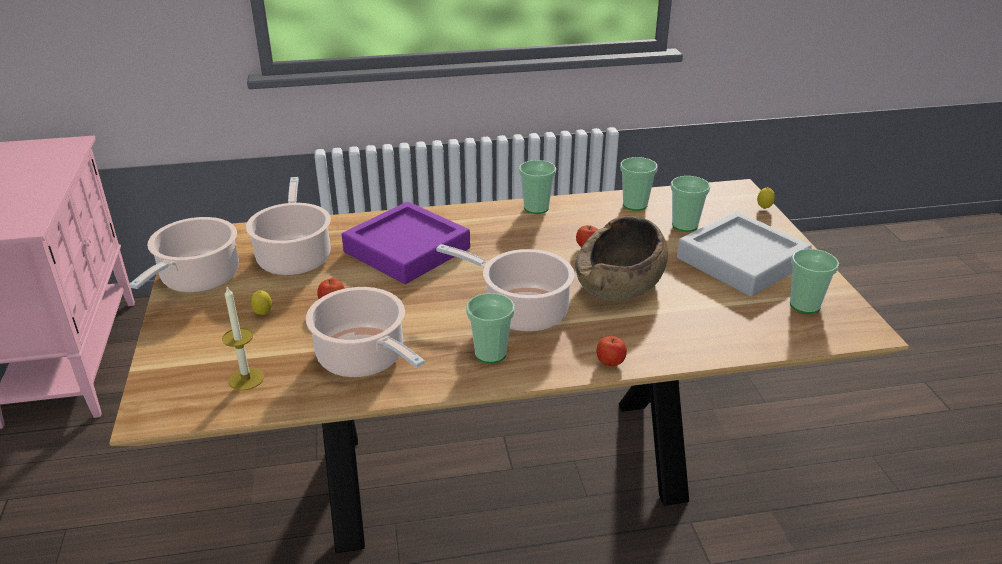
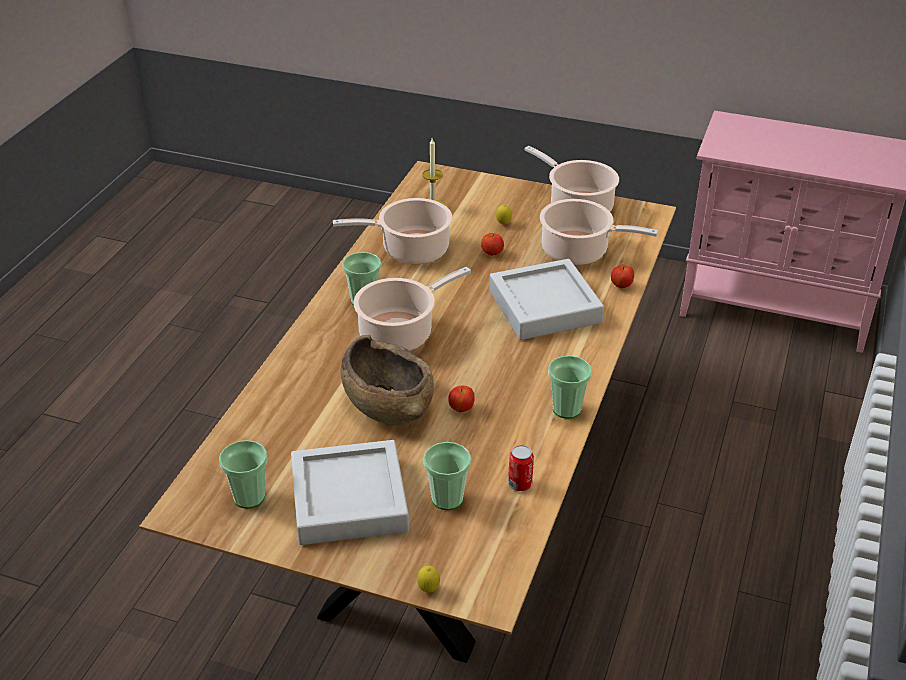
camera: 120 degrees right, 5 degrees up
purple tray [342,202,470,284] -> grey tray [490,259,604,340]
apple [596,336,627,366] -> apple moved to [611,265,634,288]
cup [620,157,658,211] -> can [508,445,534,491]

